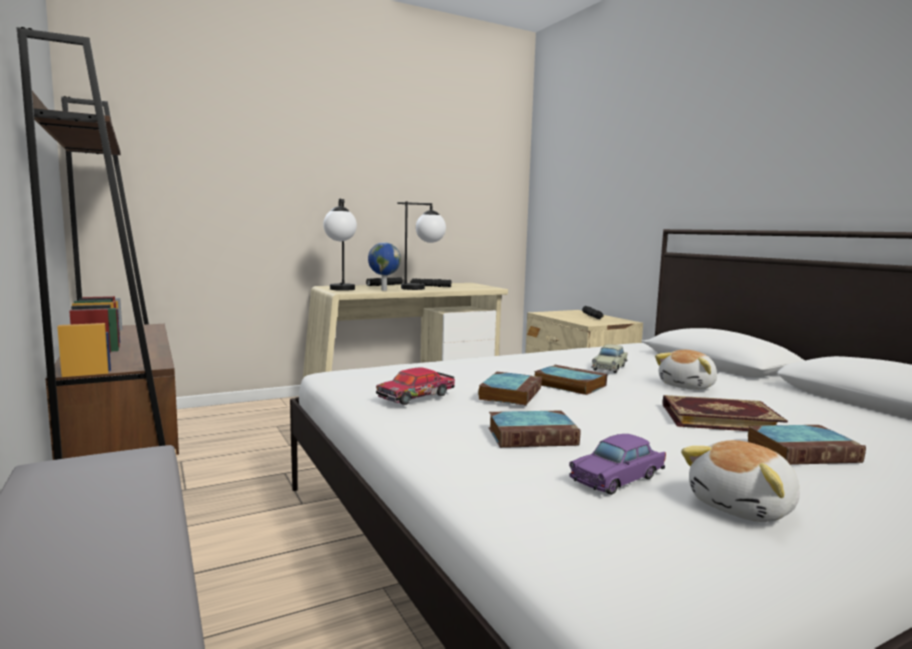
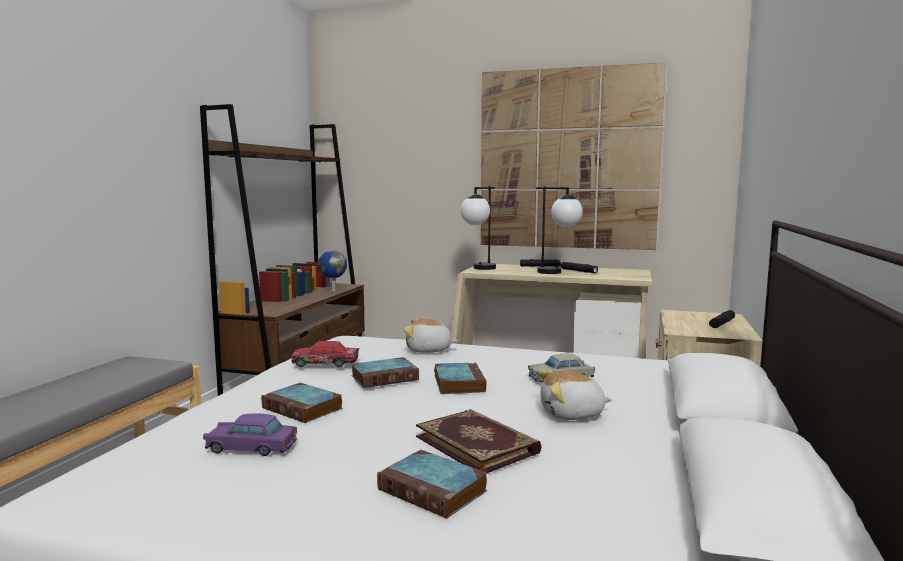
camera: 45 degrees right, 0 degrees up
globe [368,242,401,291] -> globe moved to [318,250,347,292]
plush toy [681,440,800,522] -> plush toy moved to [404,319,458,353]
none -> picture [481,62,666,250]

